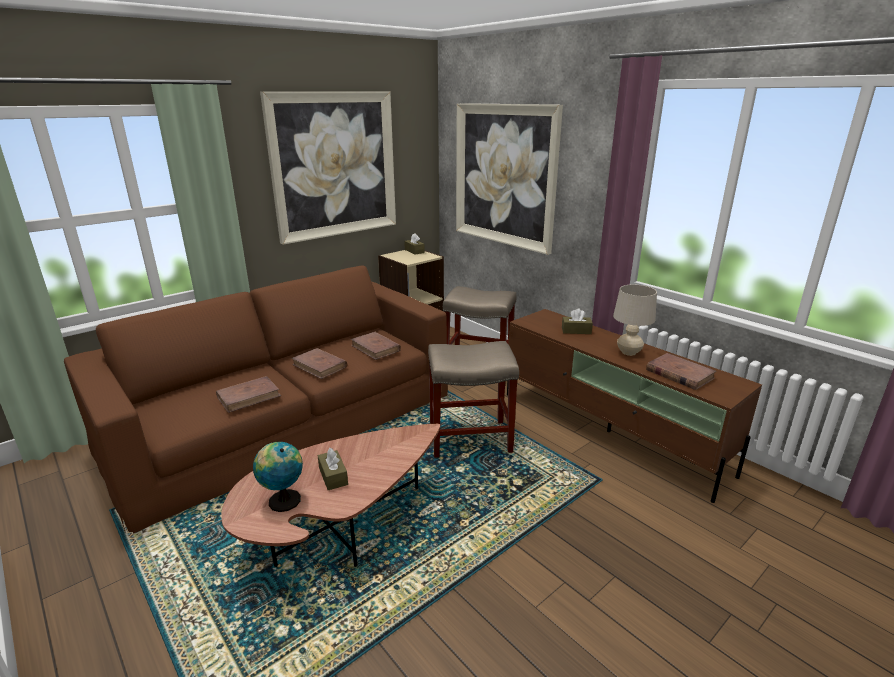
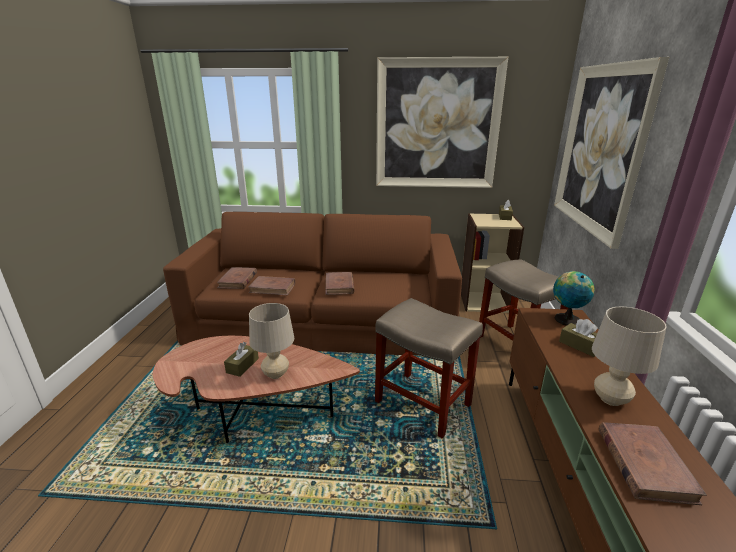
camera: 45 degrees right, 0 degrees up
globe [253,442,303,512] -> globe moved to [553,271,595,326]
brown book [351,332,401,360] -> brown book moved to [217,267,257,289]
none -> beige table lamp [249,303,294,379]

